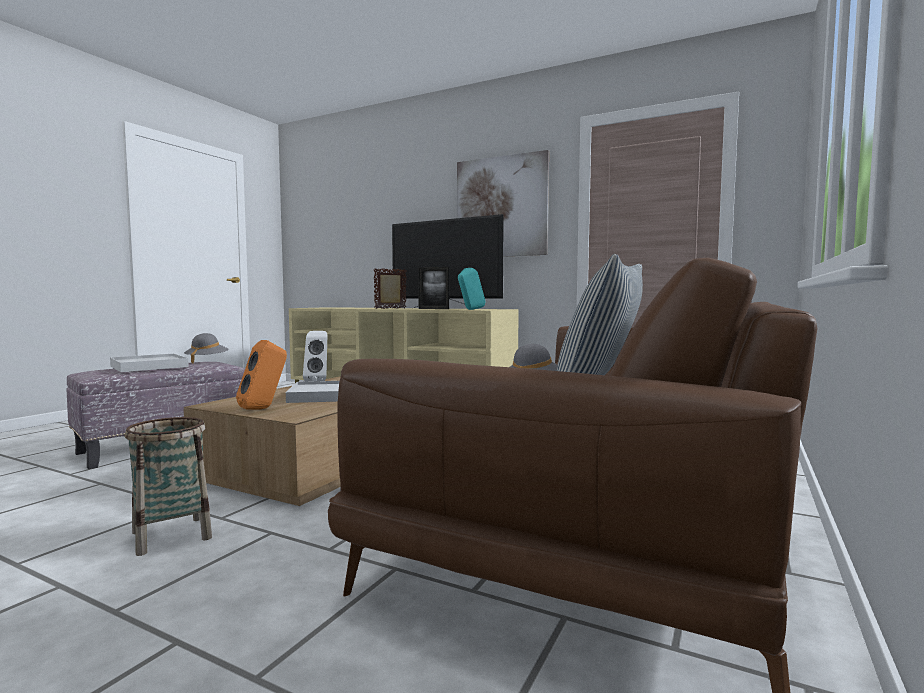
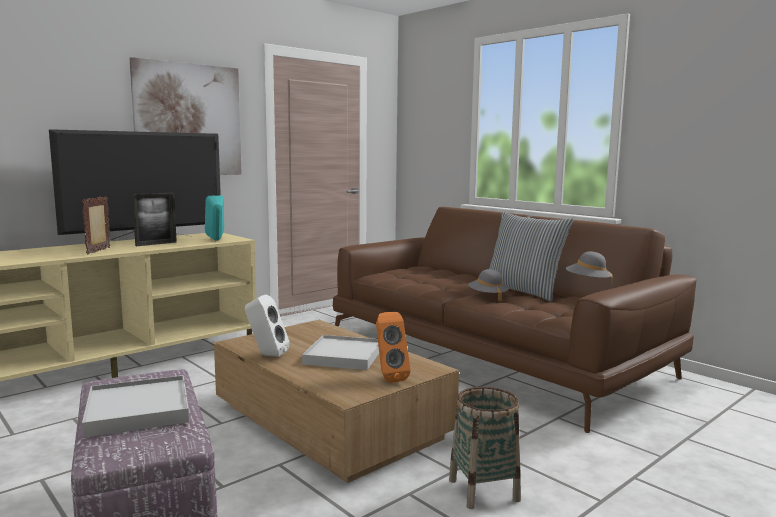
camera: 70 degrees left, 5 degrees up
grey hat [184,333,229,363] -> grey hat moved to [566,251,613,286]

